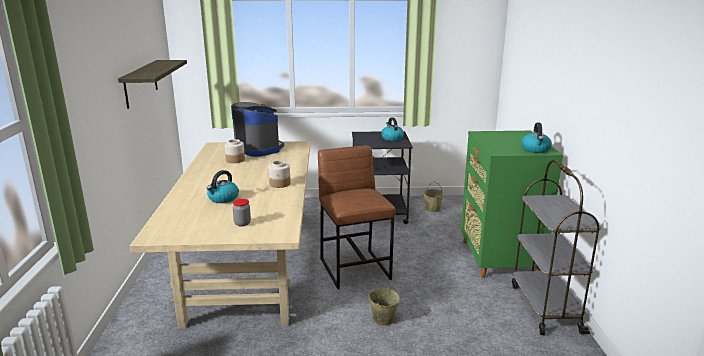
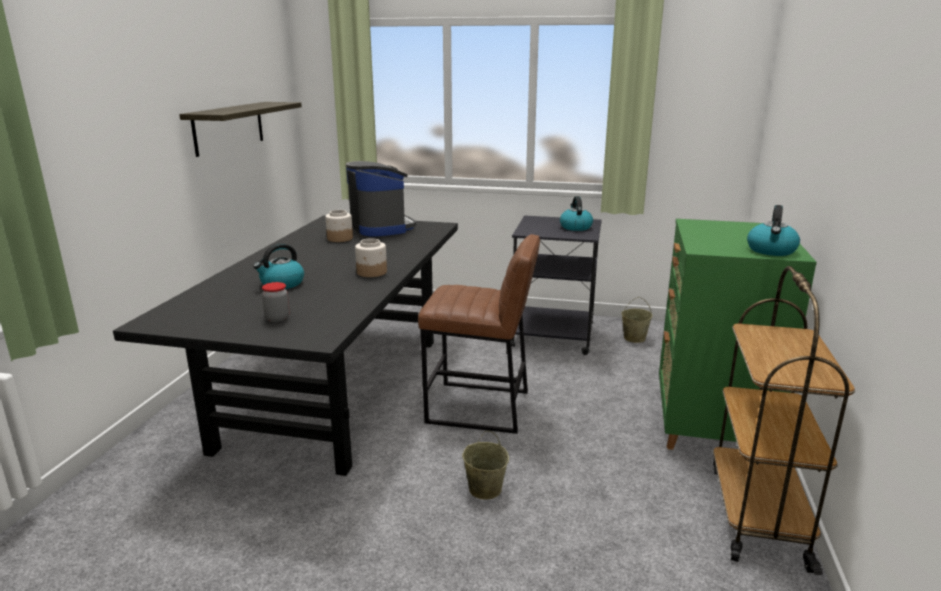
camera: 15 degrees right, 0 degrees up
beige dining table [130,141,310,328] -> black dining table [113,216,458,476]
brown chair [318,145,396,289] -> brown chair turned 105 degrees clockwise [418,234,540,434]
grey cart [512,160,601,335] -> brown cart [713,266,855,575]

